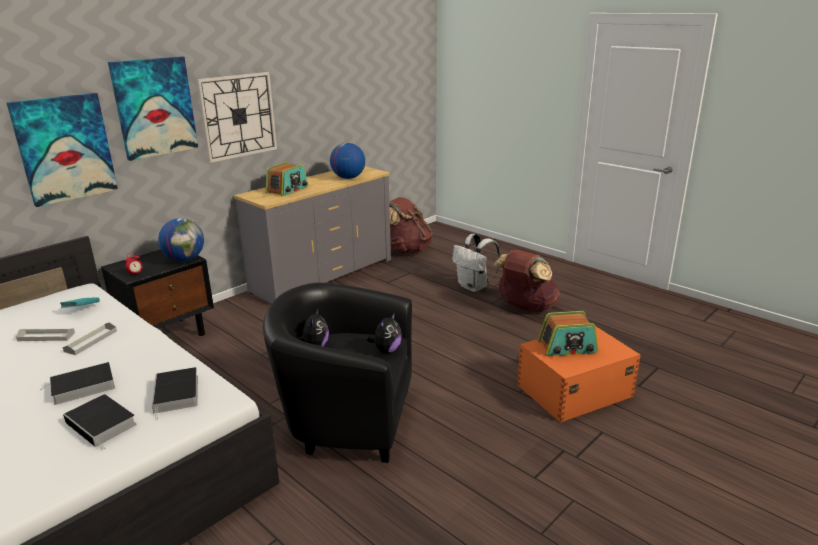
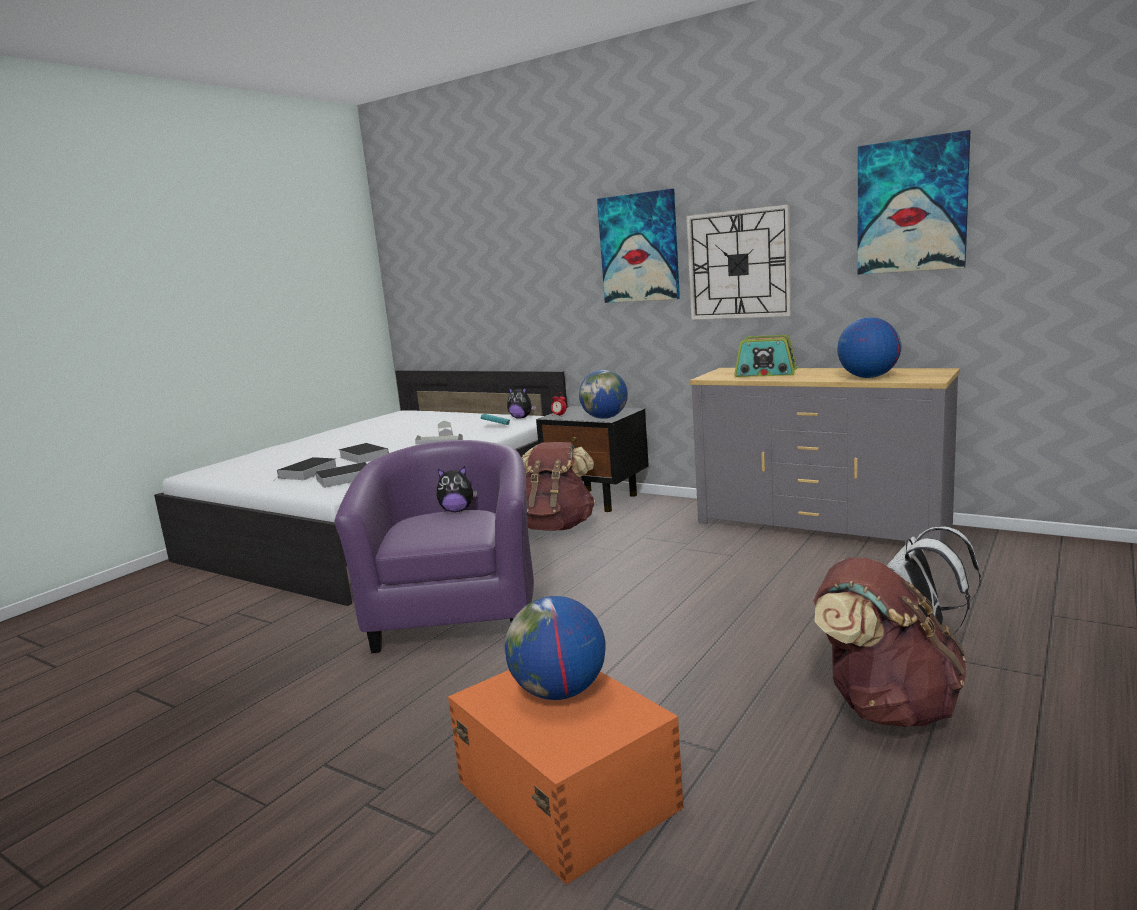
camera: 80 degrees right, 10 degrees down
picture [6,93,118,207] -> picture moved to [857,130,970,275]
black armchair [263,283,412,463] -> purple armchair [335,440,534,653]
plush toy [367,313,402,353] -> plush toy moved to [507,388,536,419]
brown backpack [389,197,433,253] -> brown backpack moved to [522,442,595,531]
radio [538,311,598,356] -> globe [505,596,606,700]

